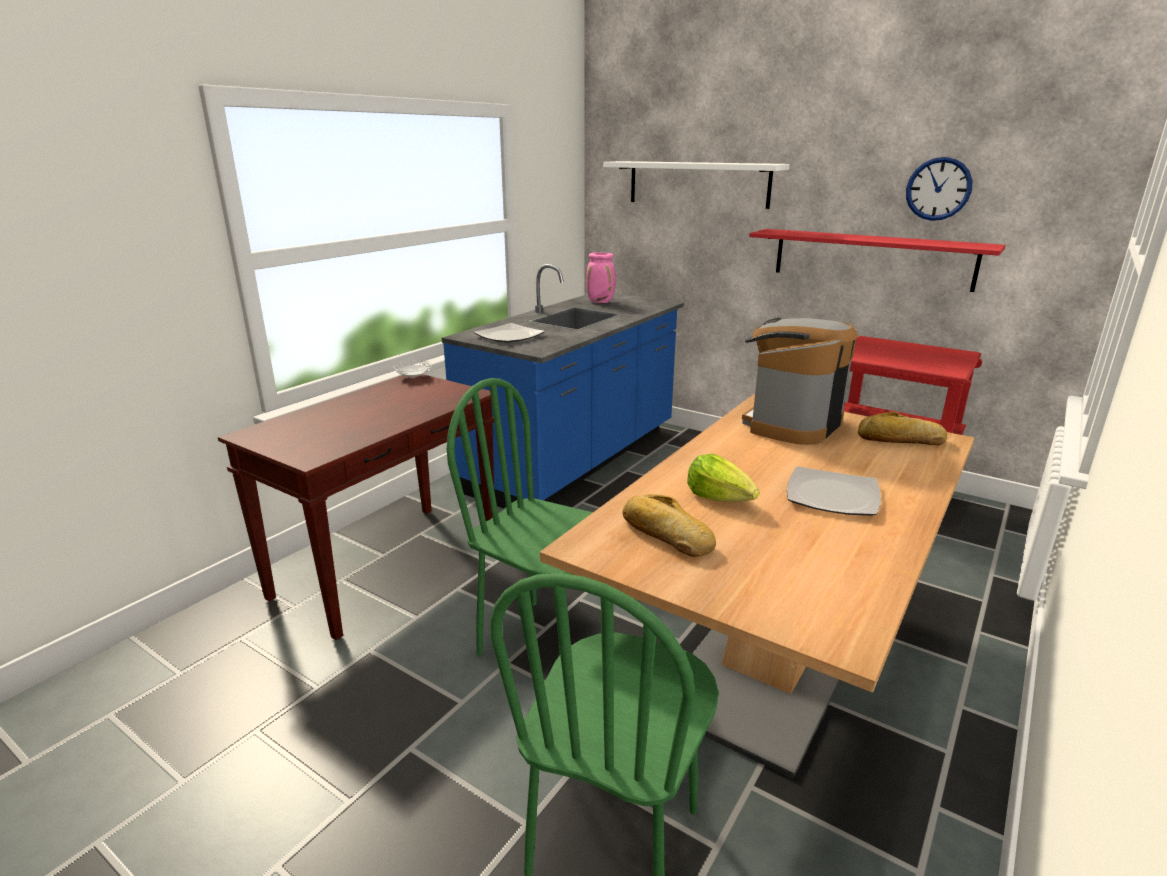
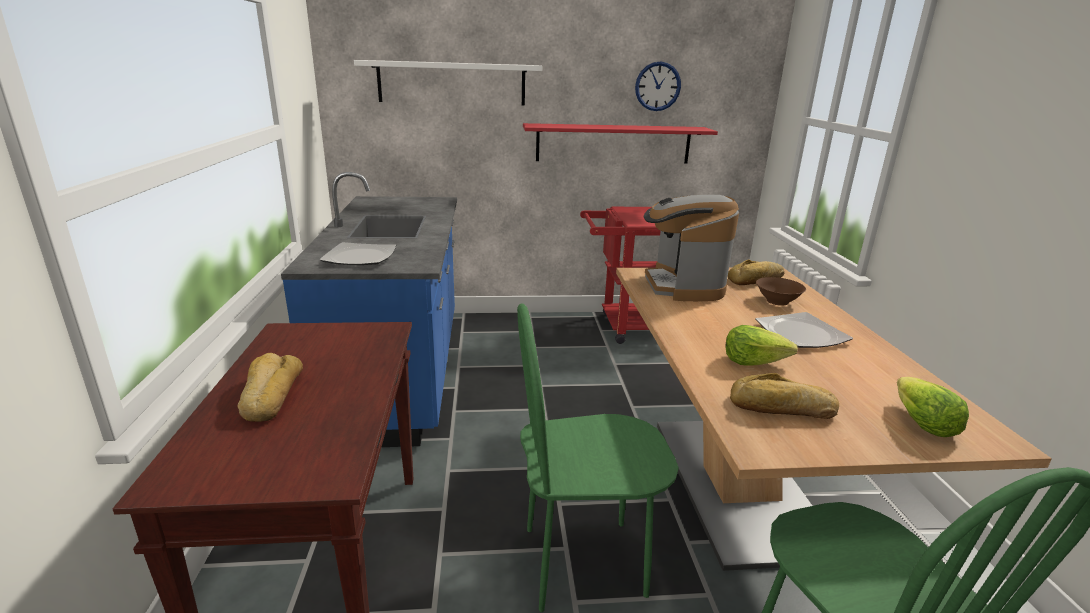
camera: 40 degrees left, 0 degrees up
white plate [394,360,432,378] -> none
pink vase [586,252,616,303] -> none
none -> bread [238,353,303,422]
none -> brown bowl [756,277,806,306]
none -> lettuce [897,377,969,437]

